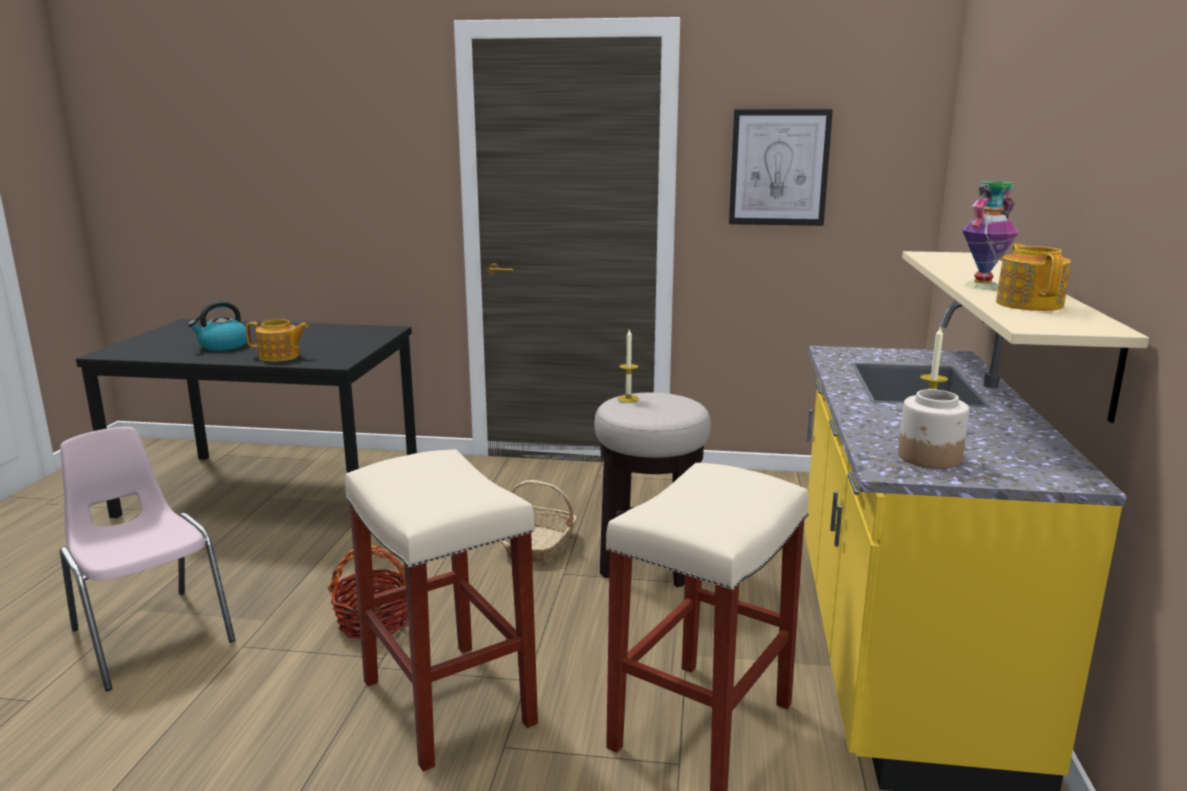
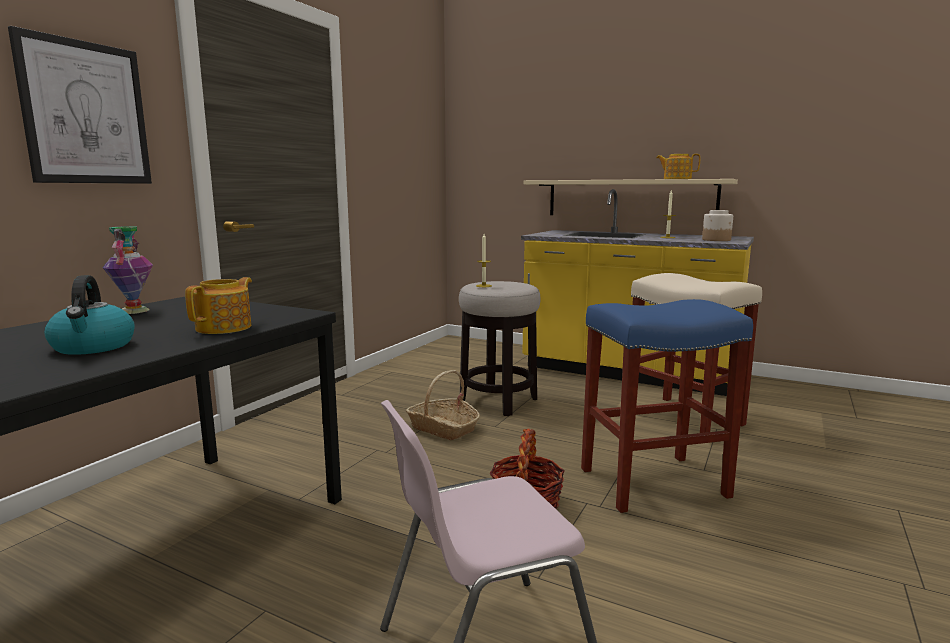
camera: 70 degrees left, 5 degrees down
beige stool [345,450,538,771] -> blue stool [581,299,753,513]
picture [729,109,833,226] -> picture moved to [8,26,152,184]
vase [962,181,1018,290] -> vase moved to [102,226,153,314]

